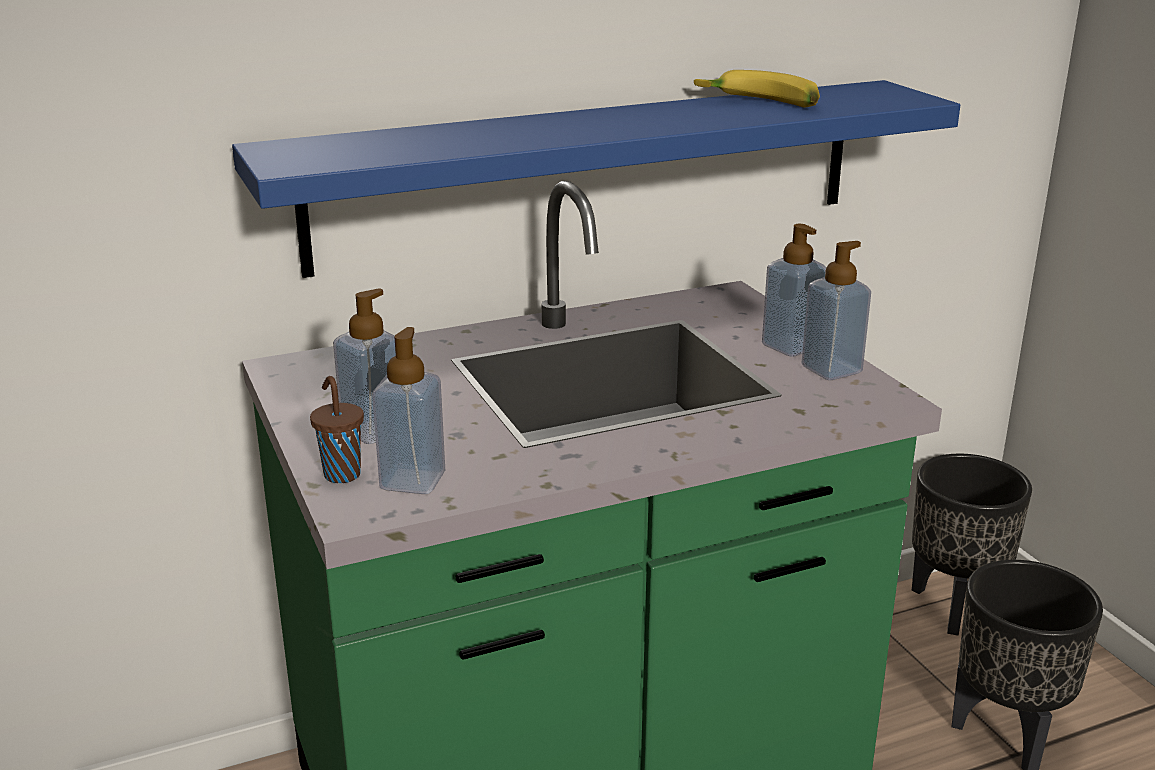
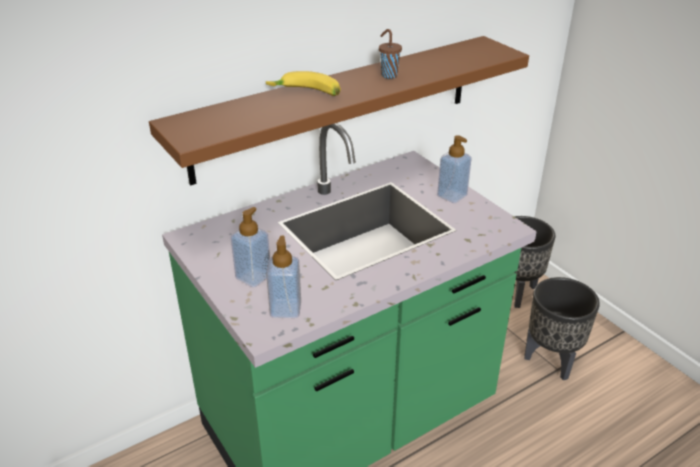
camera: 10 degrees left, 10 degrees up
blue shelf [232,80,960,278] -> brown shelf [149,36,529,186]
brown cup [310,376,364,483] -> brown cup moved to [379,29,402,79]
banana [694,70,820,107] -> banana moved to [266,71,341,96]
soap dispenser [802,241,871,380] -> none

